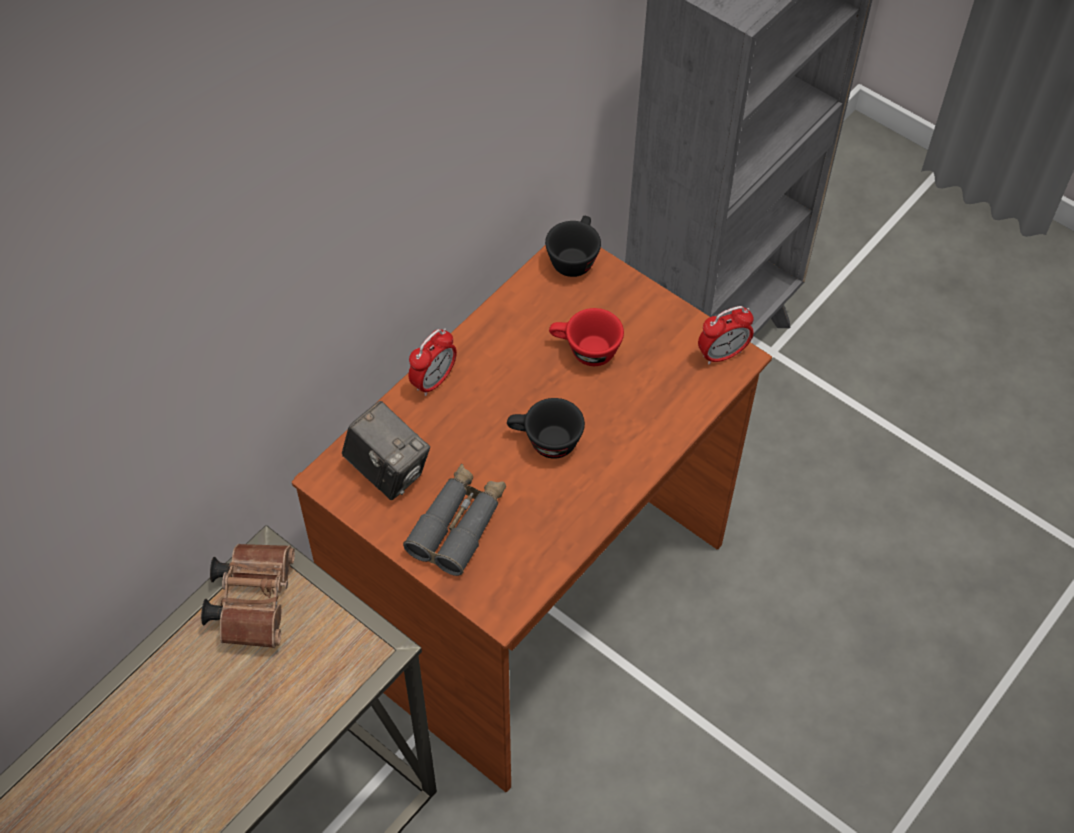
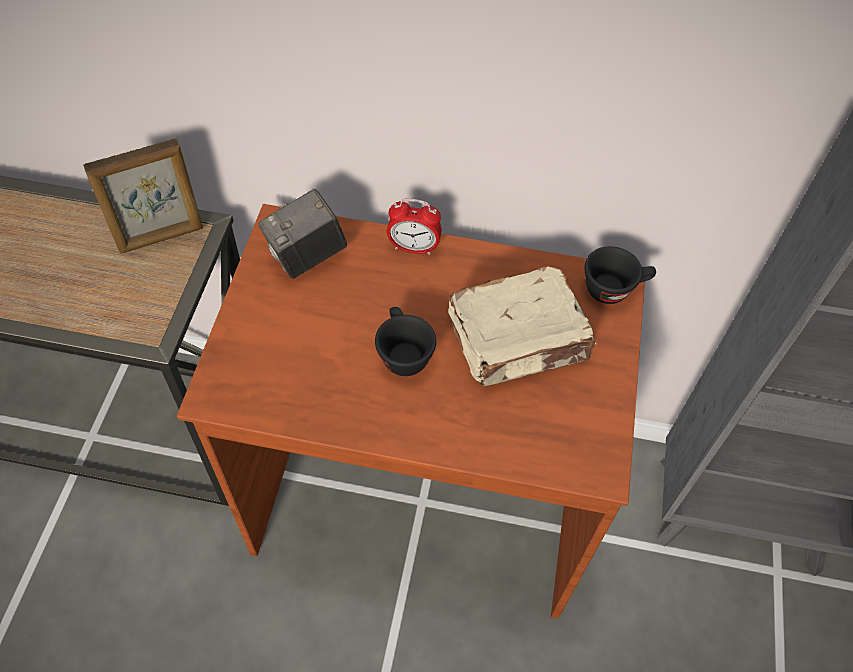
camera: 60 degrees right, 0 degrees up
brown binoculars [201,544,295,648] -> picture frame [83,138,203,254]
camera [342,401,430,500] -> camera turned 45 degrees clockwise [258,189,347,279]
grey binoculars [403,464,506,576] -> none
red cup [549,308,624,366] -> beige book [448,266,596,386]
alarm clock [698,306,754,365] -> none

